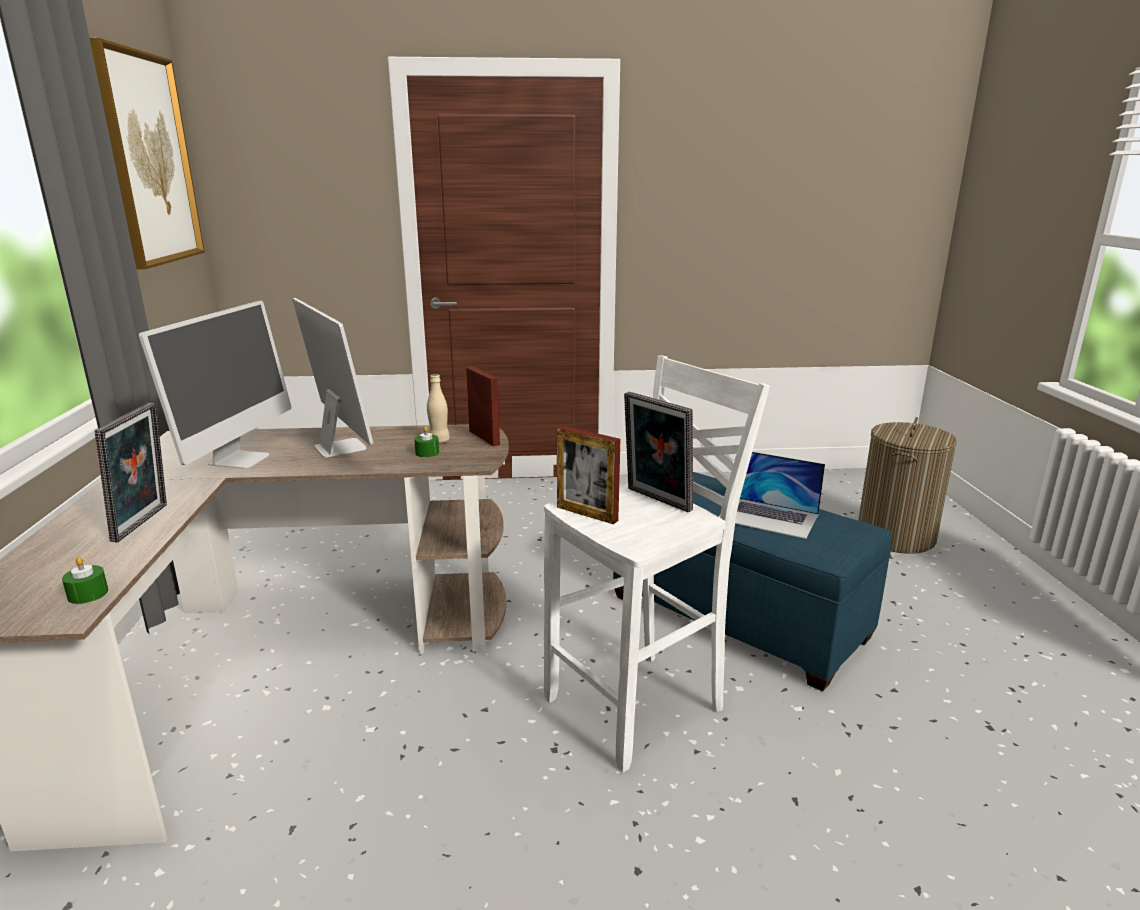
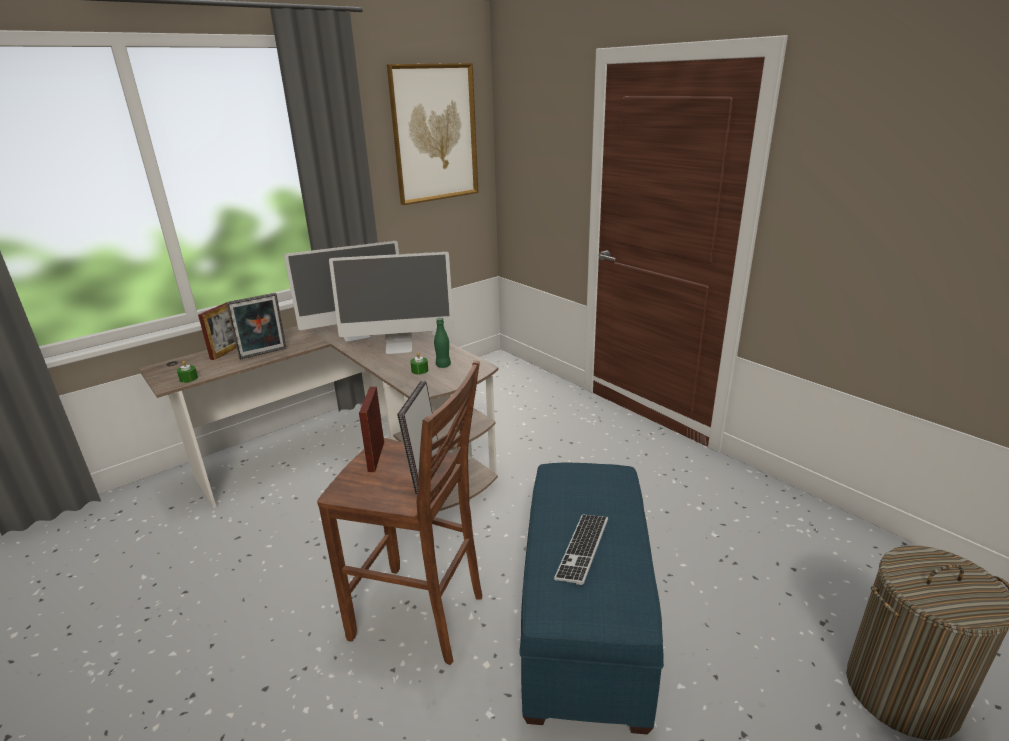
camera: 55 degrees right, 5 degrees up
monitor [292,298,374,458] -> monitor turned 60 degrees clockwise [329,252,454,354]
beige bottle [427,374,450,443] -> green bottle [434,318,451,368]
picture frame [466,366,500,447] -> picture frame moved to [198,303,237,360]
white stool [544,355,770,773] -> brown stool [317,360,482,665]
laptop [718,452,825,539] -> keyboard [554,515,608,585]

